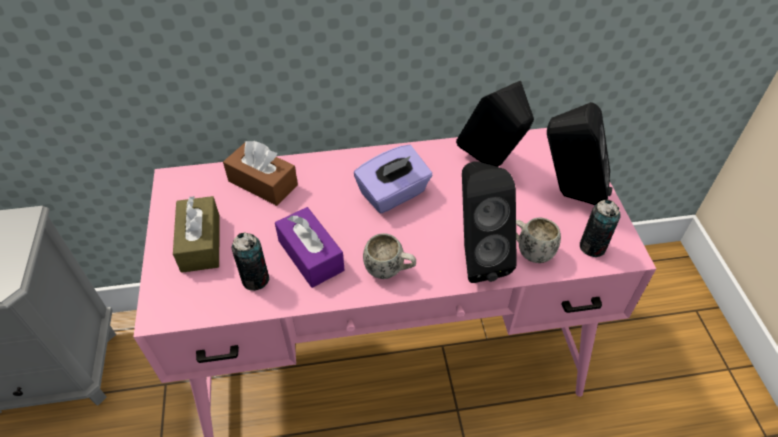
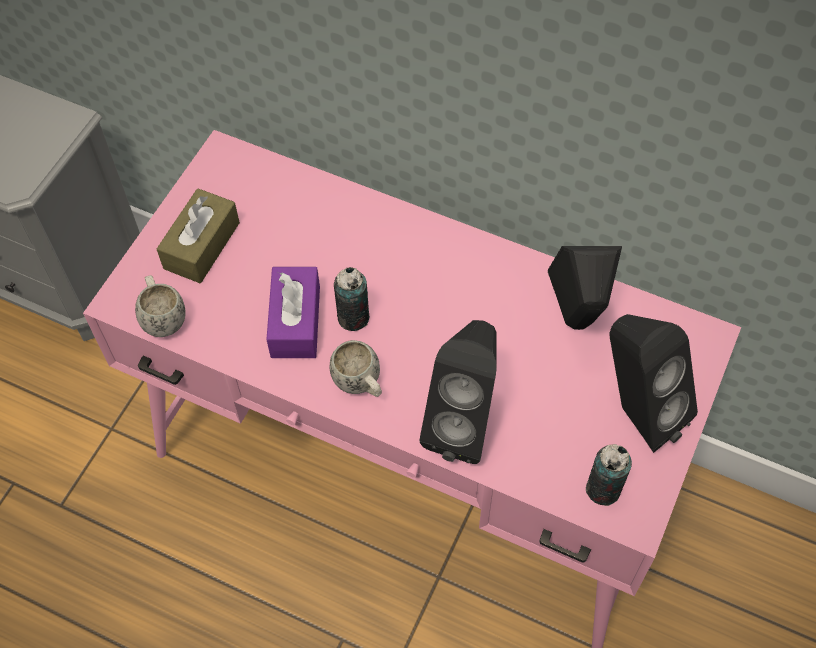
camera: 35 degrees right, 10 degrees up
brown tissue box [223,141,298,206] -> none
can [232,232,269,291] -> can moved to [334,267,370,331]
purple tissue box [354,145,432,214] -> none
white mug [516,217,561,263] -> white mug moved to [135,275,186,337]

